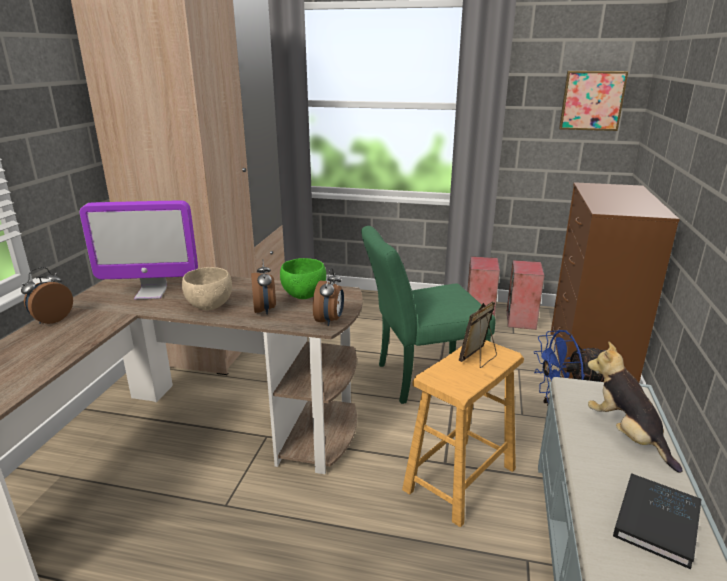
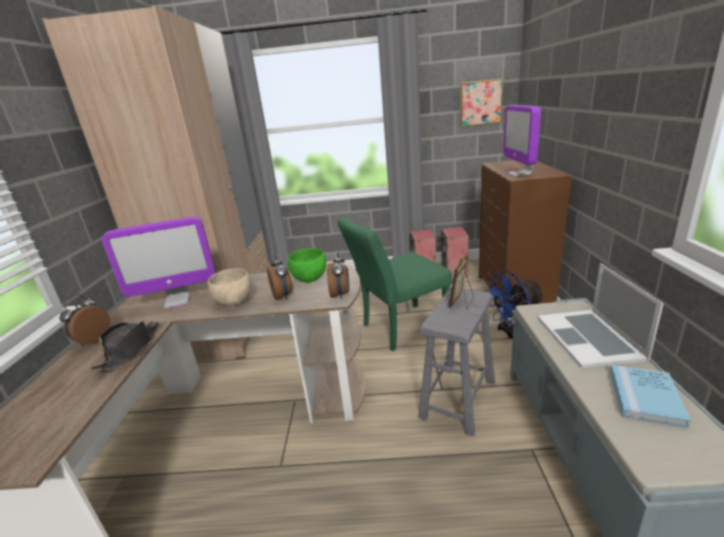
camera: 10 degrees left, 0 degrees up
brown stool [402,340,524,527] -> grey stool [418,288,495,436]
plush toy [588,342,682,473] -> laptop [537,263,664,368]
black book [613,473,702,569] -> blue book [610,365,691,428]
none -> black hat [90,321,159,372]
none -> monitor [503,105,541,176]

